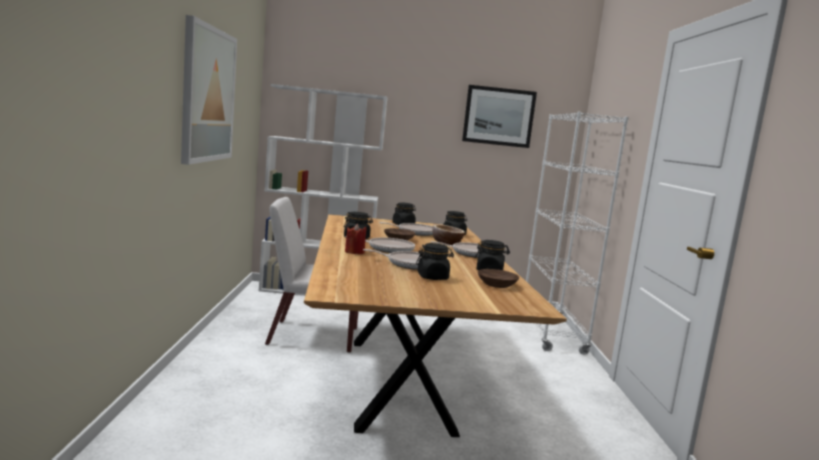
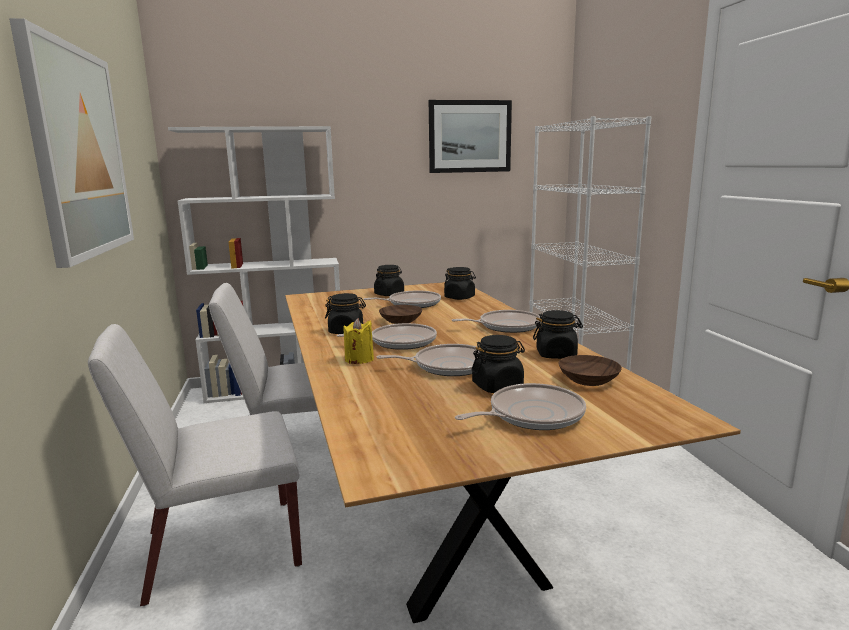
camera: 10 degrees left, 5 degrees up
red candle [345,224,367,254] -> yellow candle [343,318,374,364]
bowl [432,224,465,245] -> none
none -> white chair [88,324,302,606]
none -> frying pan [455,383,586,430]

